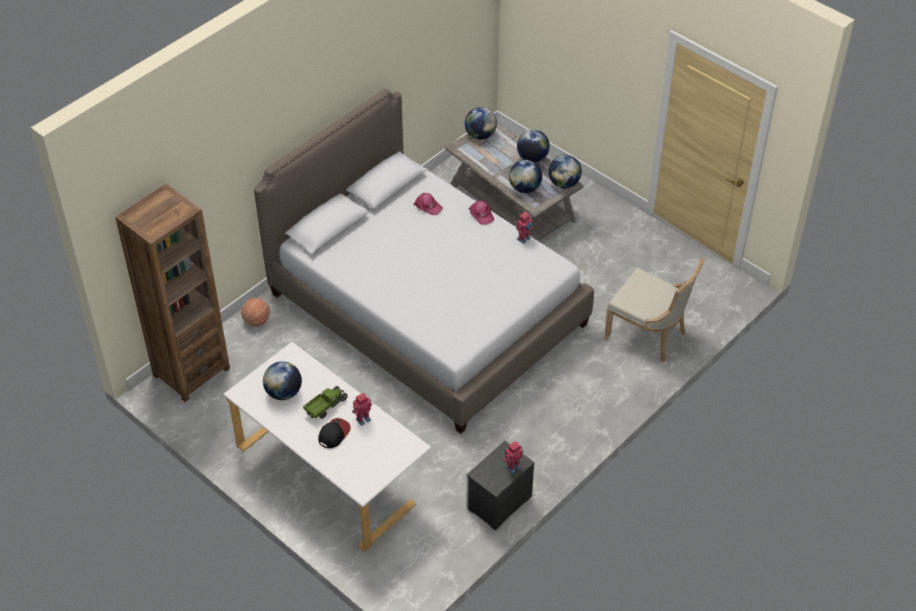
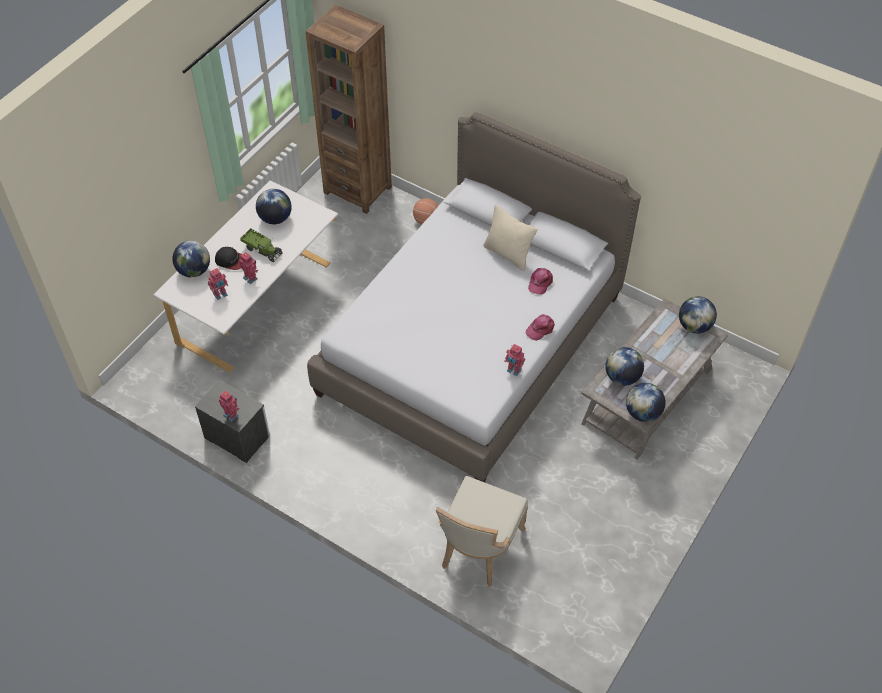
camera: 80 degrees right, 5 degrees up
globe [517,130,550,162] -> globe moved to [172,241,210,277]
none -> toy robot [208,268,228,300]
none -> beige pillow [483,205,538,271]

